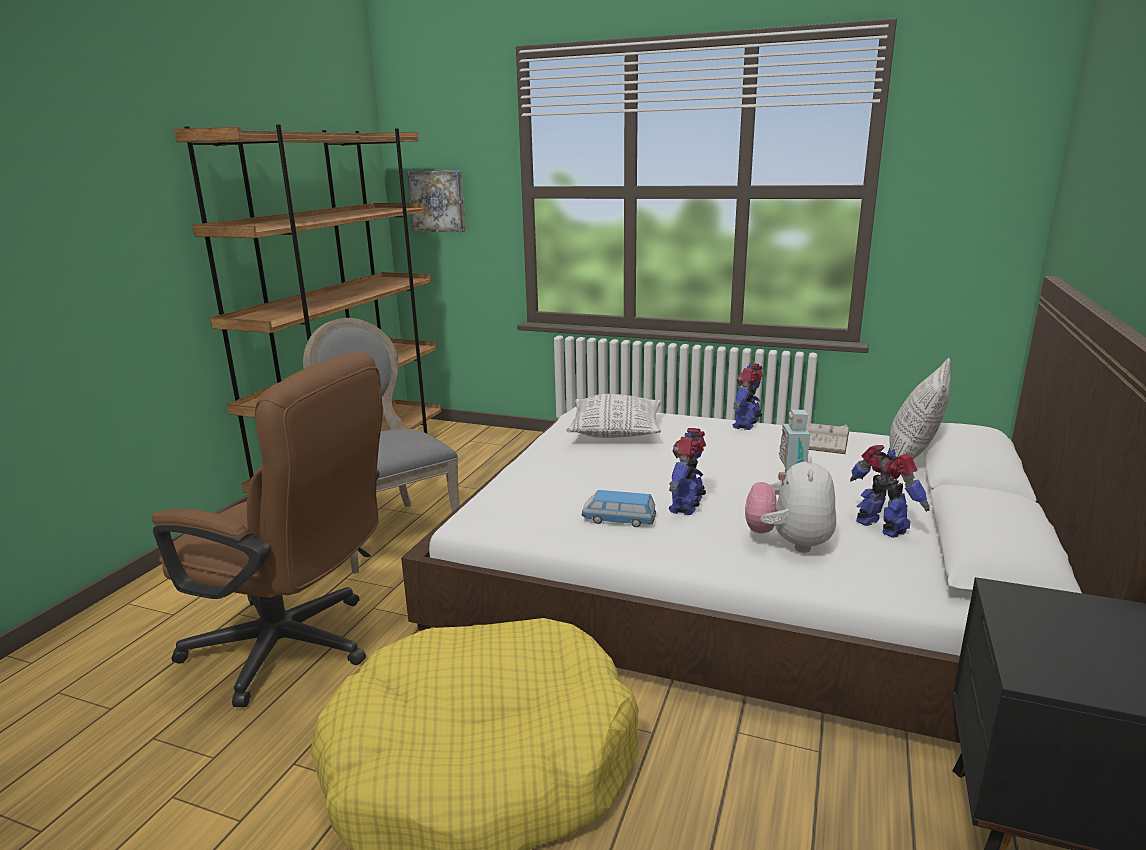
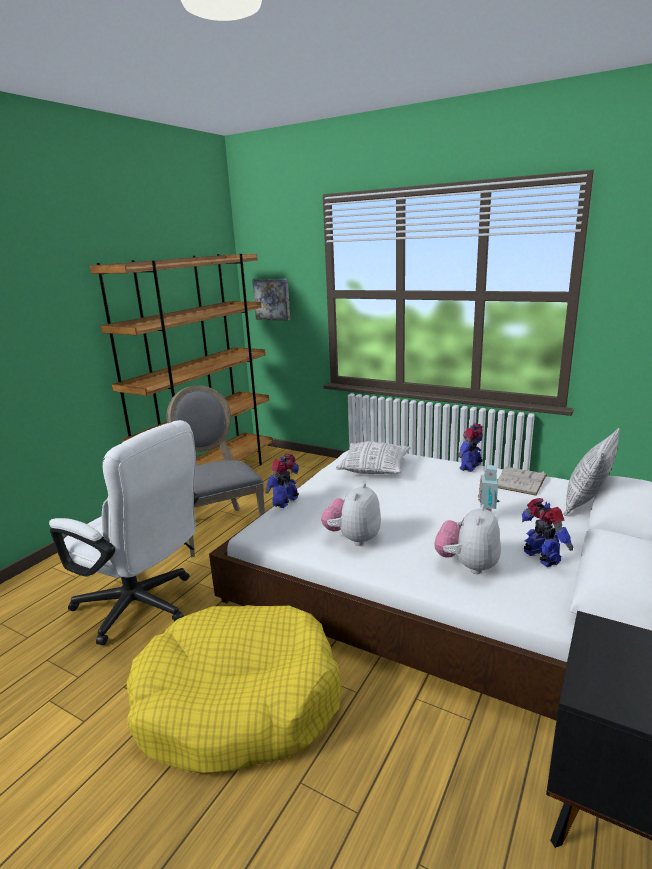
camera: 10 degrees right, 0 degrees up
brown office chair [151,352,383,707] -> white office chair [49,420,198,645]
toy car [582,490,656,527] -> plush toy [321,483,381,546]
toy robot [669,428,706,515] -> toy robot moved to [265,454,299,508]

